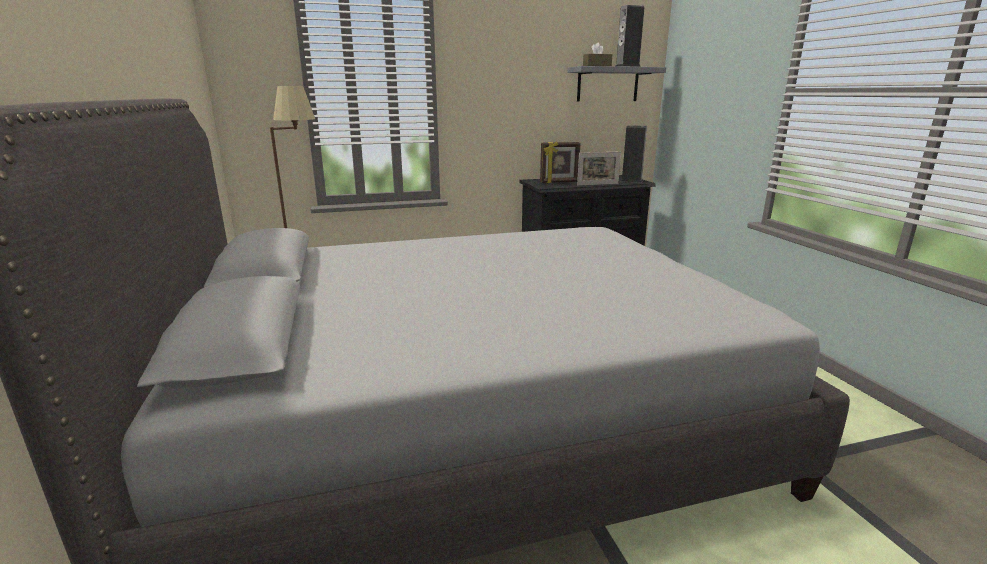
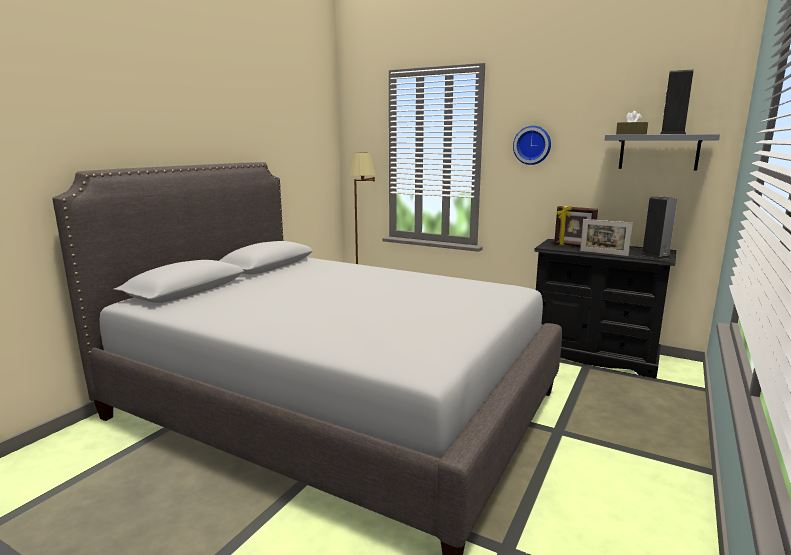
camera: 45 degrees right, 5 degrees down
none -> wall clock [513,126,551,165]

